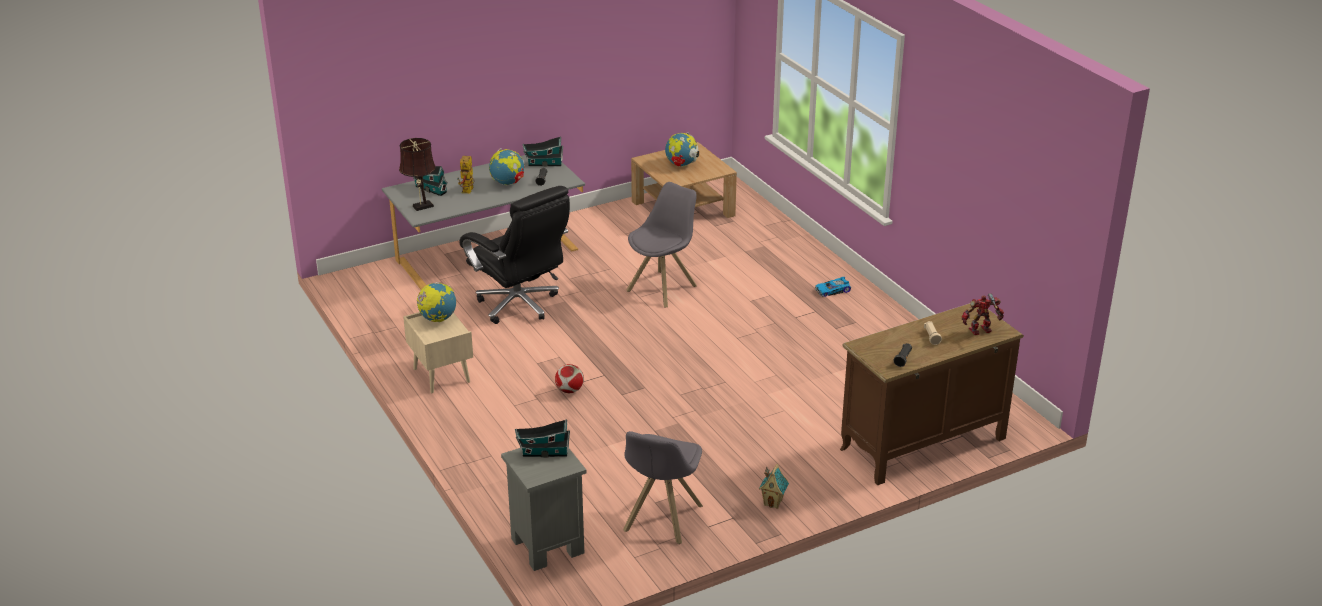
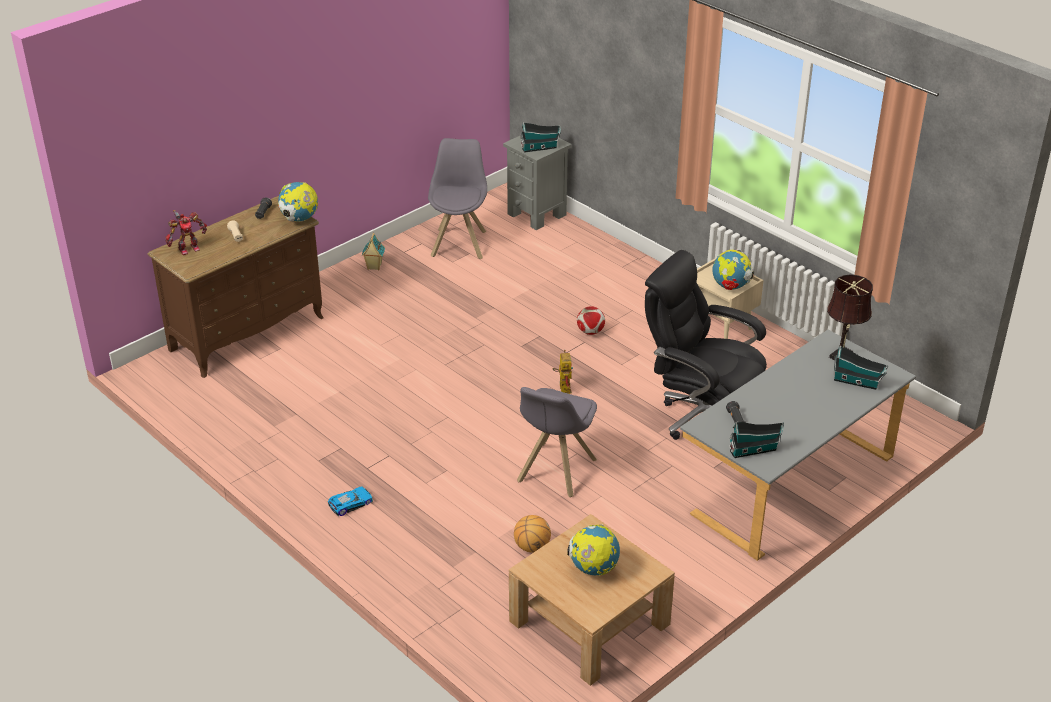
camera: 165 degrees right, 5 degrees up
toy robot [457,156,474,193] -> toy robot moved to [553,350,573,394]
globe [489,148,525,185] -> globe moved to [278,182,318,222]
none -> basketball [514,515,551,552]

